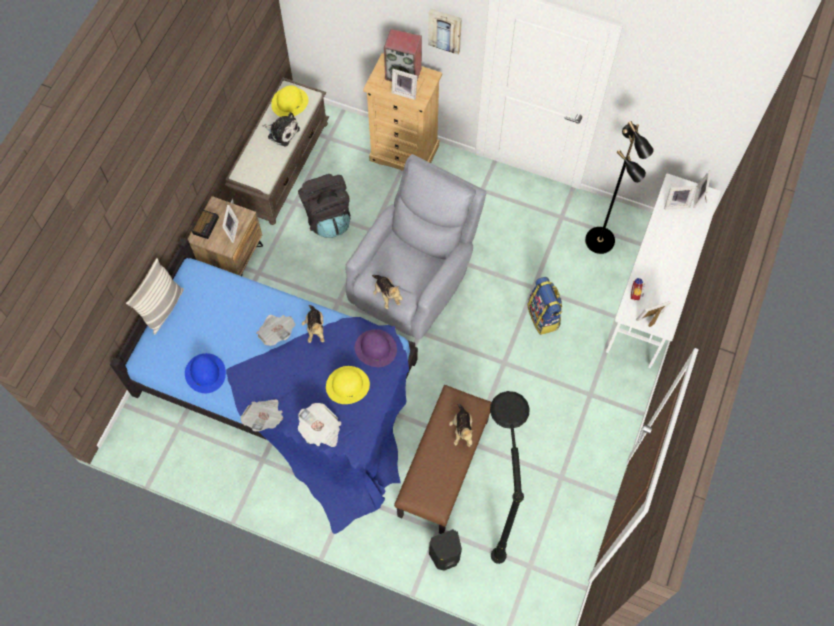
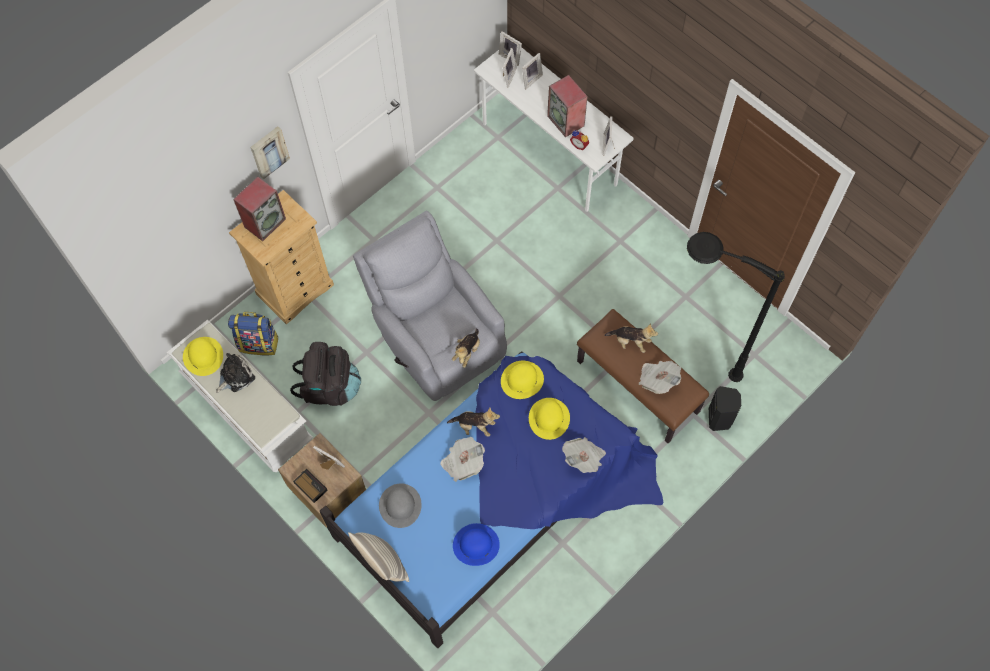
camera: 65 degrees left, 0 degrees up
brown bench [224,78,329,225] -> white bench [167,320,314,472]
newspaper [241,399,283,431] -> newspaper moved to [639,361,681,394]
purple hat [355,329,397,367] -> yellow hat [501,361,544,399]
plush toy [372,275,402,309] -> plush toy turned 120 degrees clockwise [452,328,480,368]
picture frame [391,69,417,100] -> picture frame moved to [522,53,543,90]
backpack [527,277,563,335] -> backpack moved to [228,312,279,355]
black floor lamp [585,121,654,254] -> none
none -> grey hat [379,483,422,528]
none -> speaker [547,75,588,137]

